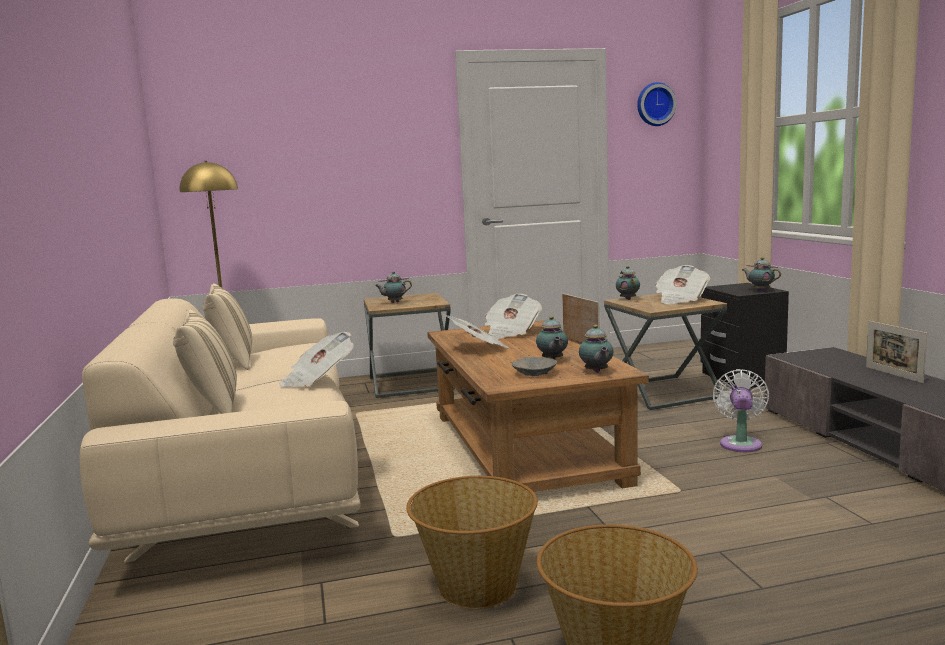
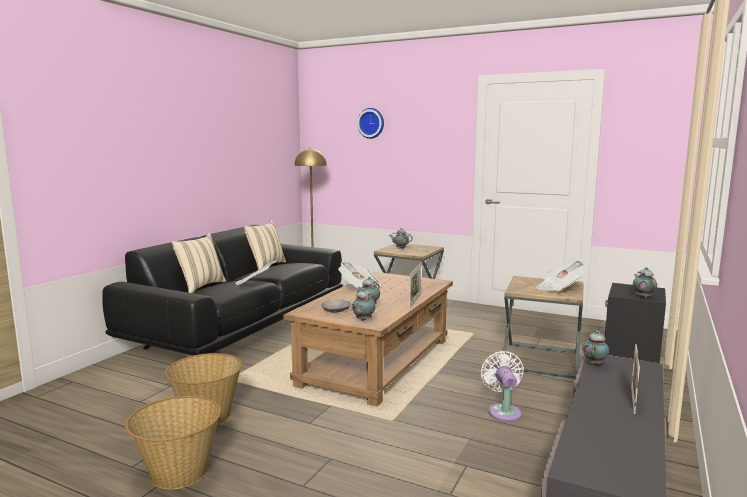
camera: 40 degrees right, 0 degrees up
beige sofa [80,298,361,563] -> black sofa [102,225,343,356]
newspaper [485,294,542,339] -> none
teapot [616,266,640,300] -> teapot moved to [582,330,609,365]
wall clock [637,82,676,126] -> wall clock moved to [357,108,384,139]
white fan [713,369,769,452] -> white fan turned 60 degrees counterclockwise [481,351,524,422]

